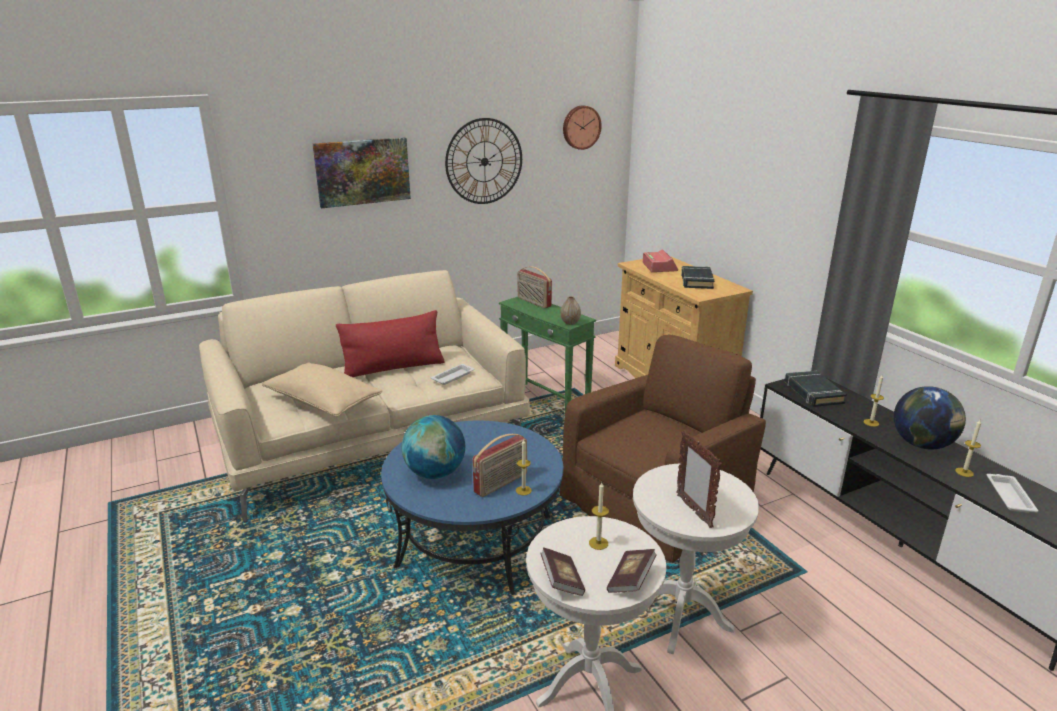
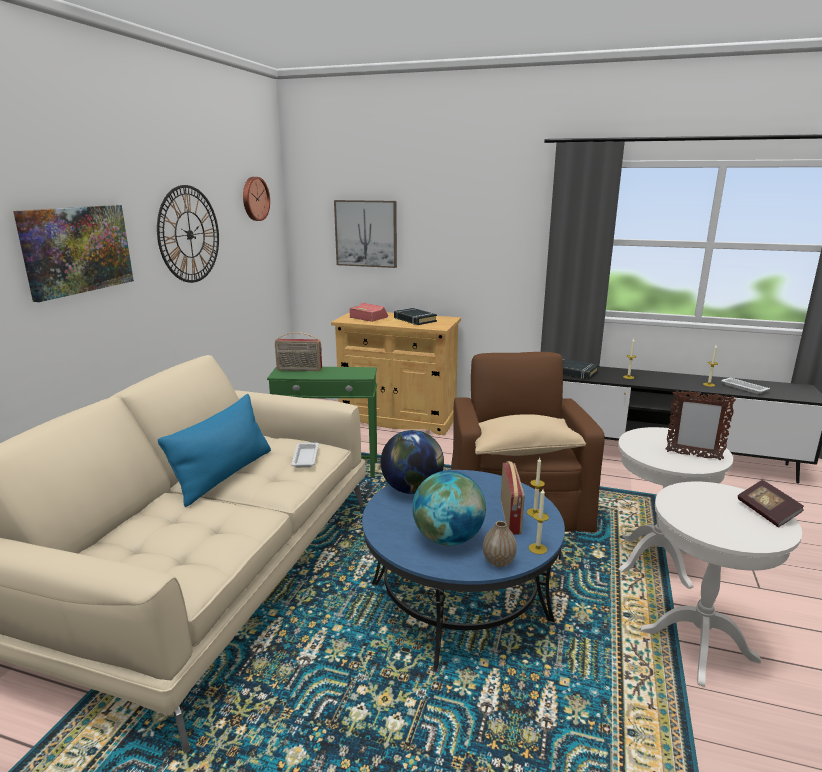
camera: 45 degrees left, 5 degrees down
beige pillow [262,362,382,417] -> beige pillow moved to [475,414,586,456]
red pillow [336,310,445,377] -> blue pillow [158,394,271,507]
book [540,547,585,596] -> none
vase [560,296,581,325] -> vase moved to [483,521,517,567]
candle [589,482,609,550] -> candle moved to [529,489,549,554]
globe [894,386,966,450] -> globe moved to [381,430,444,494]
none -> picture [334,200,397,268]

